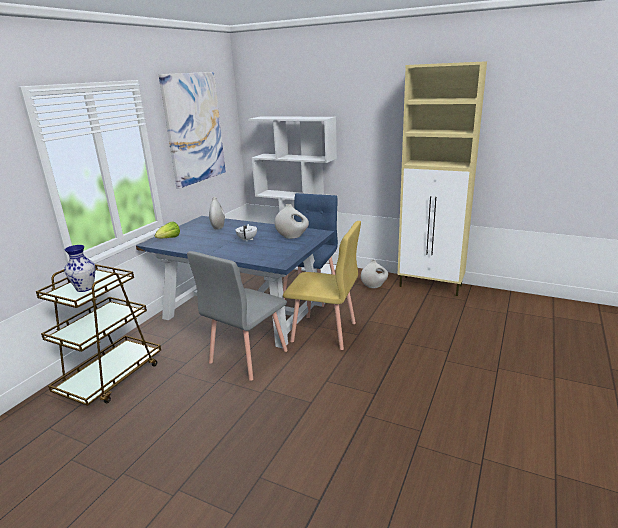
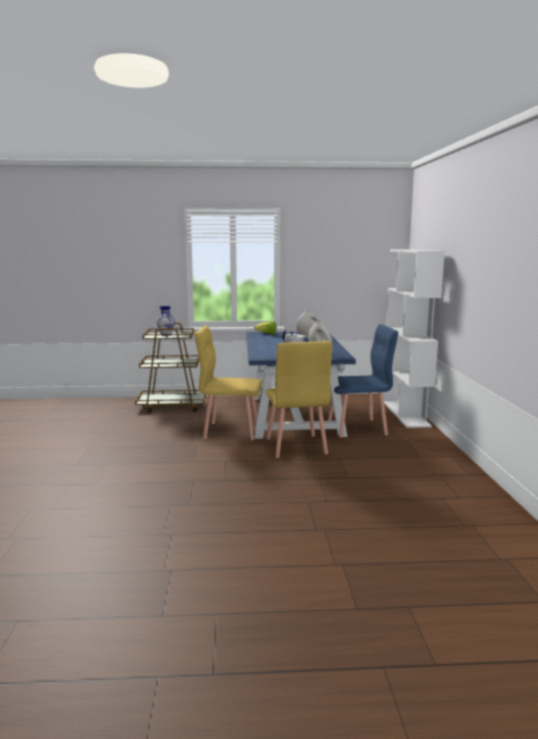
camera: 60 degrees right, 10 degrees down
picture [159,72,226,189] -> none
grey chair [187,251,288,381] -> yellow chair [195,326,263,441]
white vase [361,260,388,288] -> none
beige cabinet [397,61,487,296] -> none

